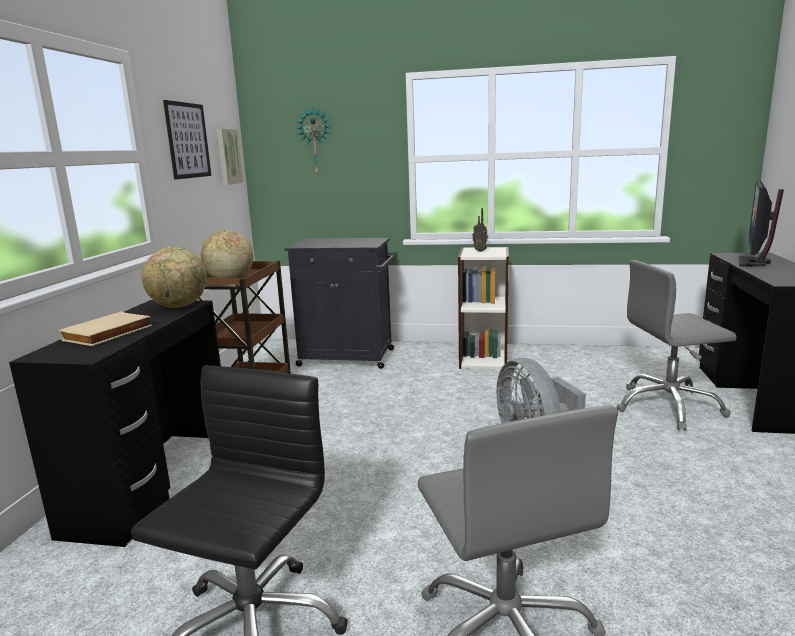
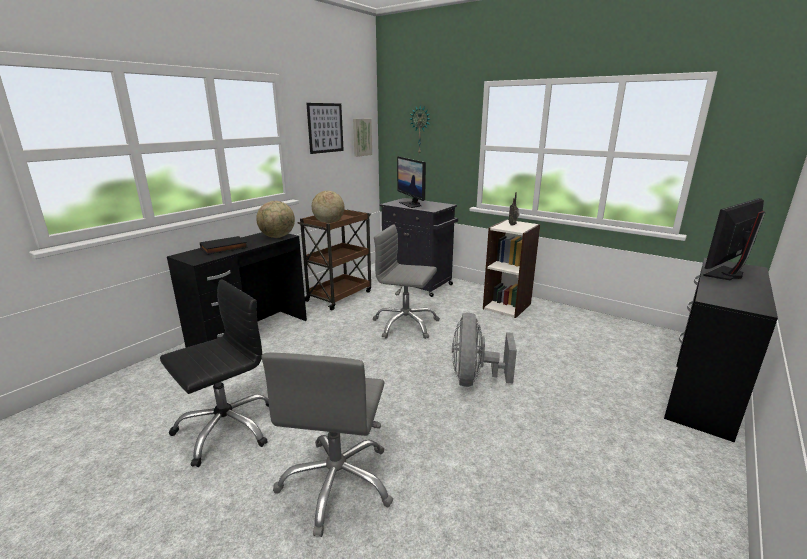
camera: 25 degrees right, 5 degrees up
beige book [60,312,152,346] -> black book [200,236,248,255]
grey office chair [616,260,737,431] -> grey office chair moved to [373,225,440,339]
none -> monitor [397,156,426,208]

